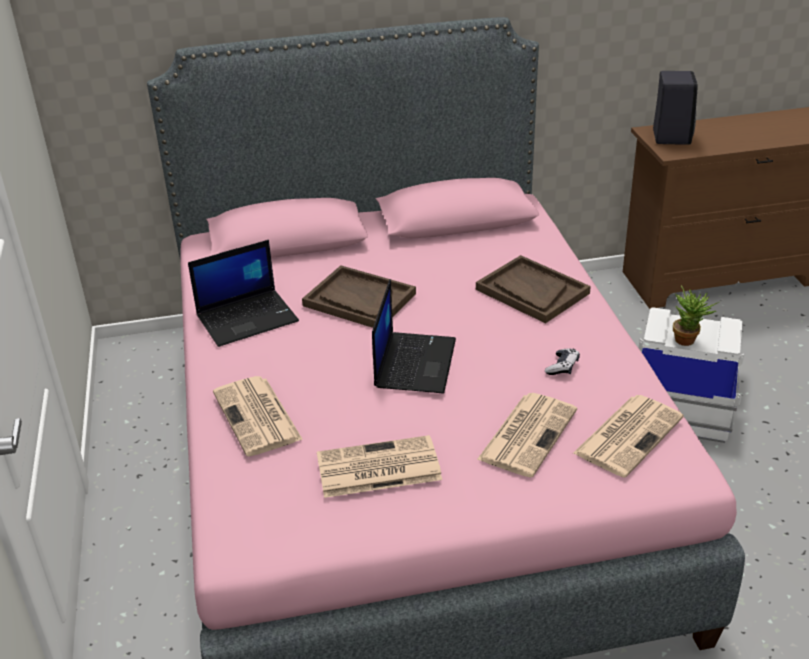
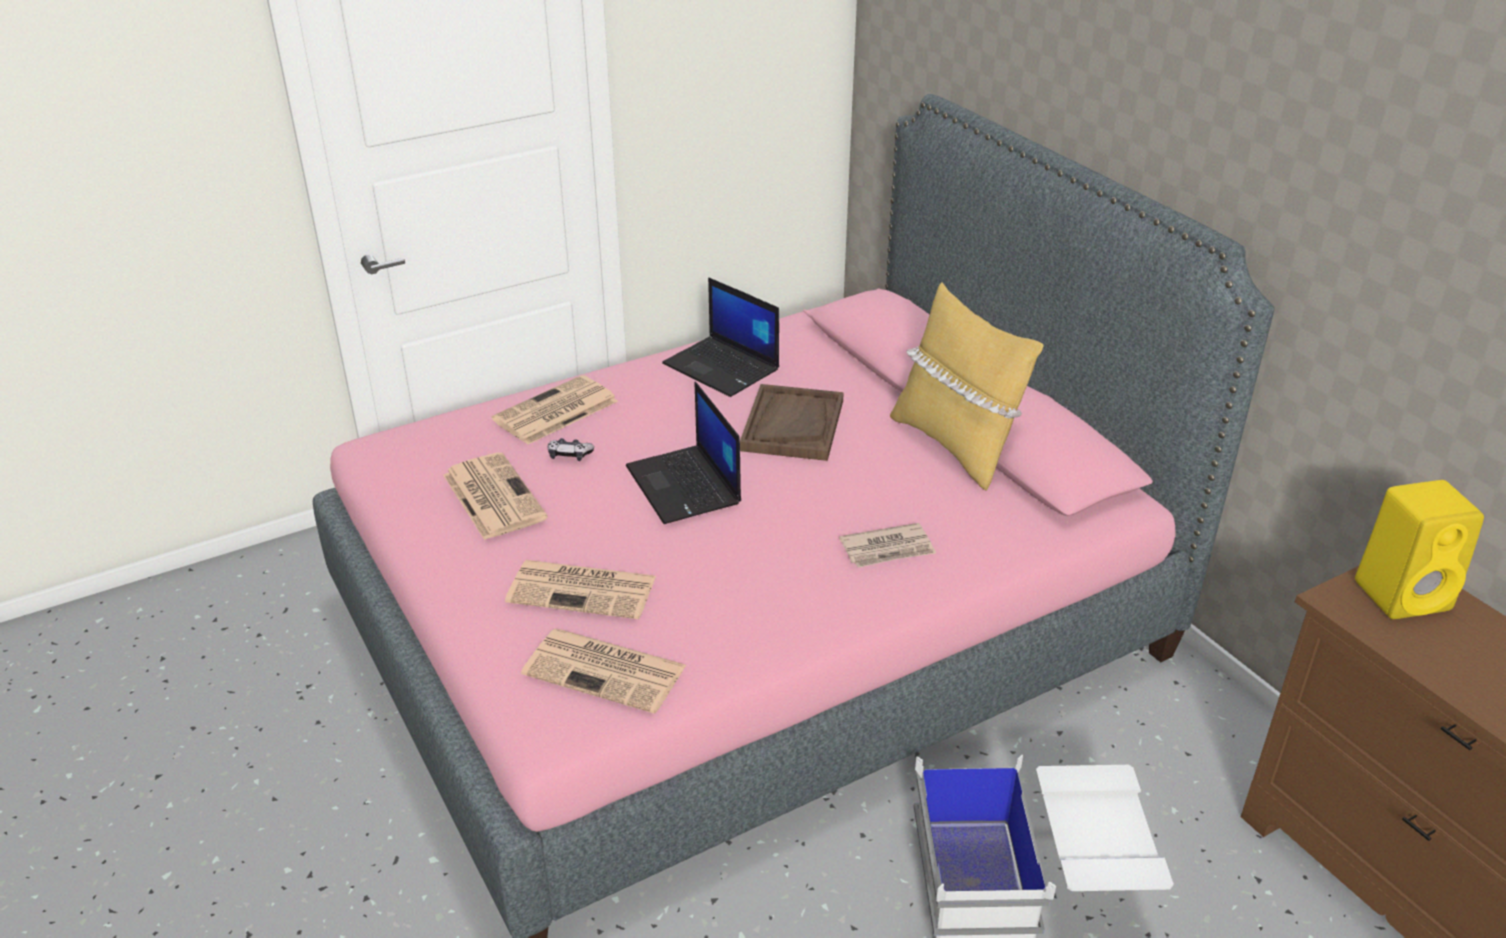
camera: 70 degrees right, 0 degrees up
laptop [372,279,456,394] -> laptop turned 75 degrees clockwise [626,382,741,524]
brown tray [476,255,591,324] -> newspaper [839,523,936,568]
game controller [545,349,580,375] -> game controller moved to [547,438,594,461]
black speaker [653,71,698,145] -> yellow speaker [1355,480,1484,619]
potted plant [673,285,719,346] -> none
none -> yellow pillow [890,283,1044,491]

